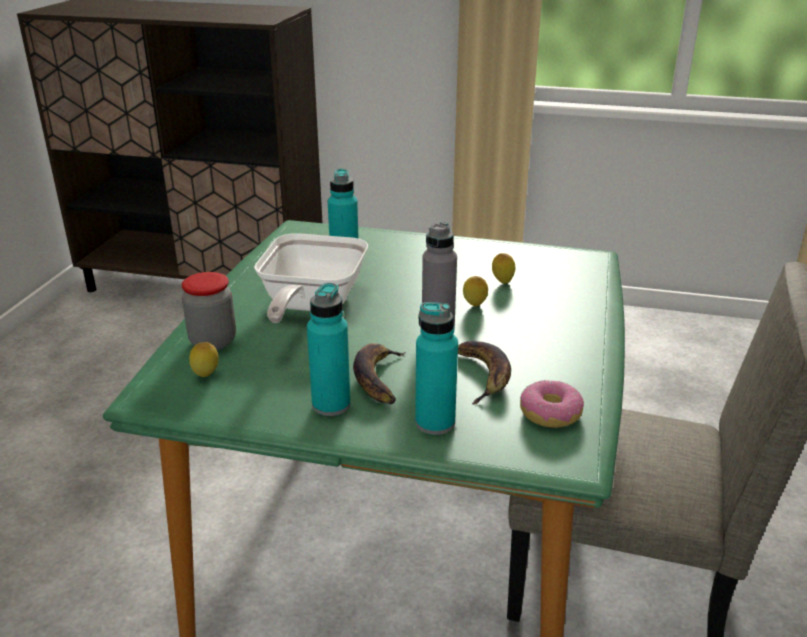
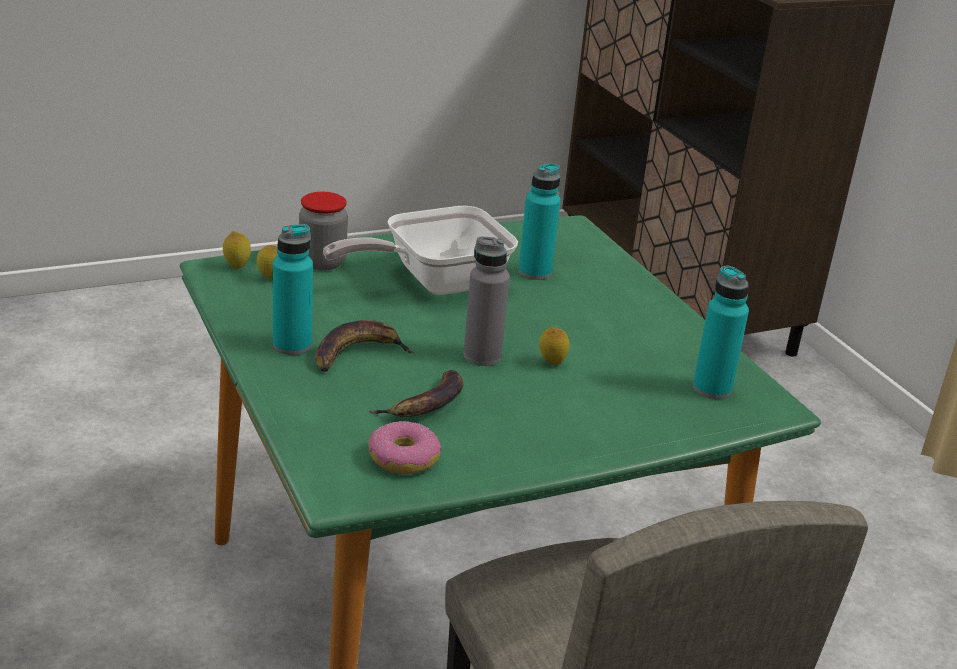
camera: 50 degrees right, 0 degrees up
turquoise bottle [415,302,458,435] -> turquoise bottle moved to [693,266,749,399]
lemon [492,253,515,284] -> lemon moved to [223,231,251,269]

